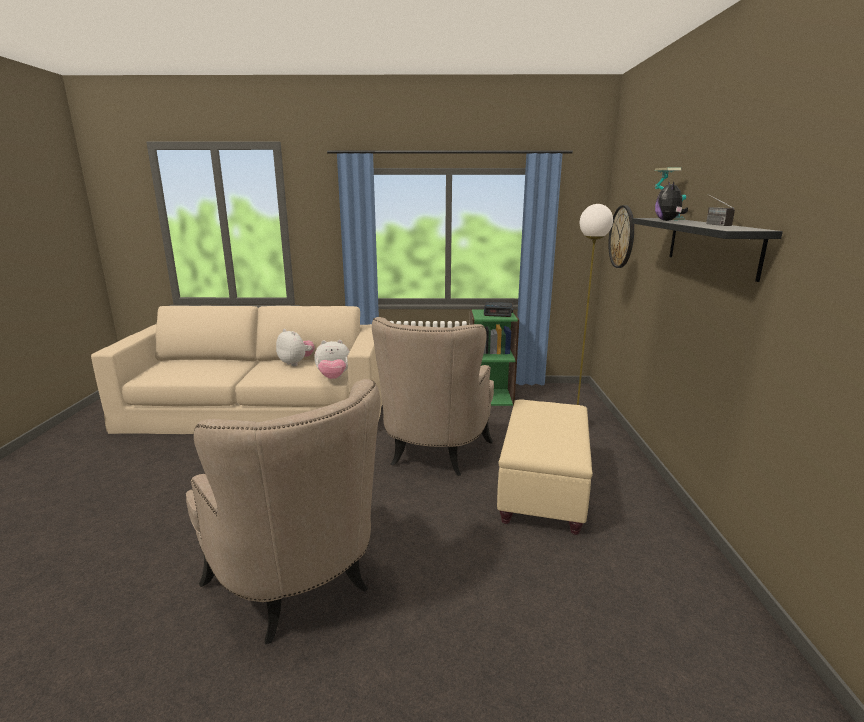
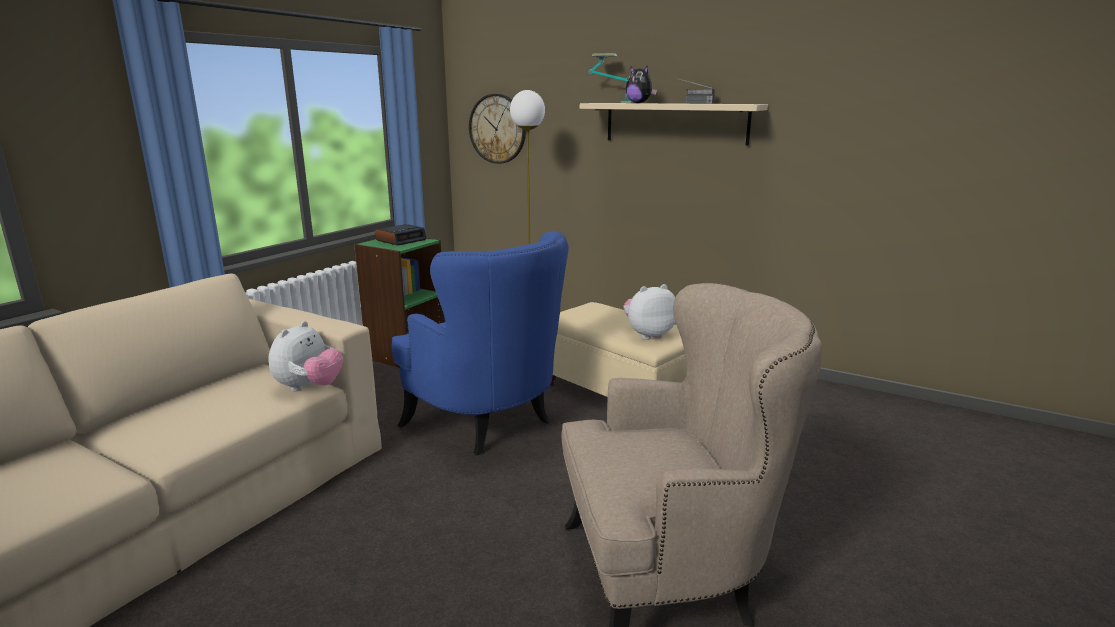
camera: 60 degrees left, 0 degrees up
plush toy [276,329,315,366] -> plush toy moved to [623,284,675,340]
beige armchair [372,317,494,476] -> blue armchair [392,231,569,455]
black shelf [631,218,783,282] -> beige shelf [580,103,768,146]

